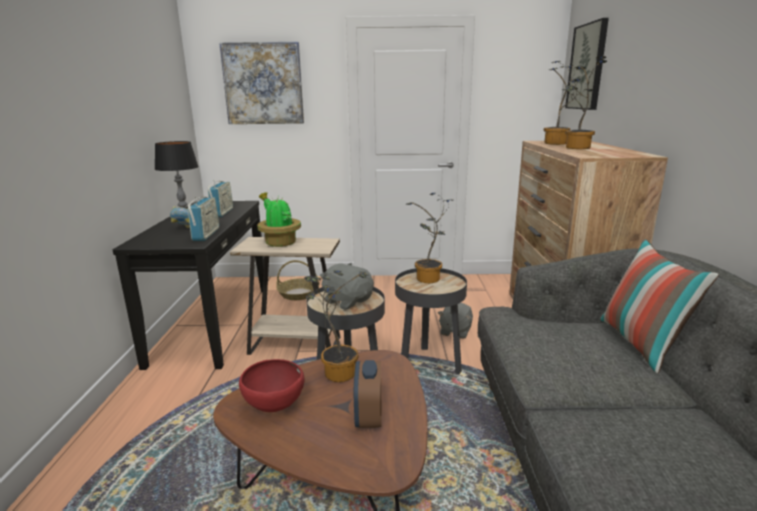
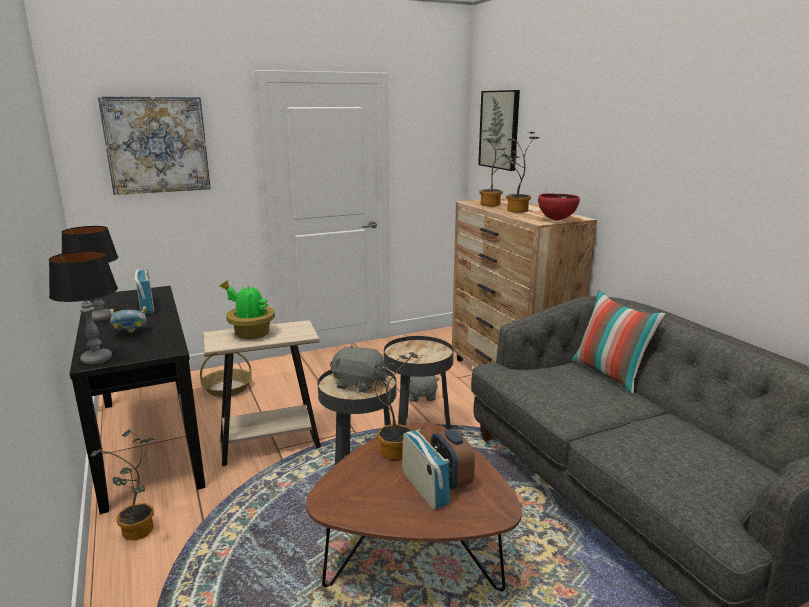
camera: 25 degrees left, 0 degrees up
radio [188,197,219,241] -> radio moved to [402,429,450,509]
red bowl [239,359,304,412] -> red bowl moved to [538,193,580,221]
potted plant [406,193,449,283] -> potted plant moved to [90,430,154,540]
none -> table lamp [49,250,118,365]

